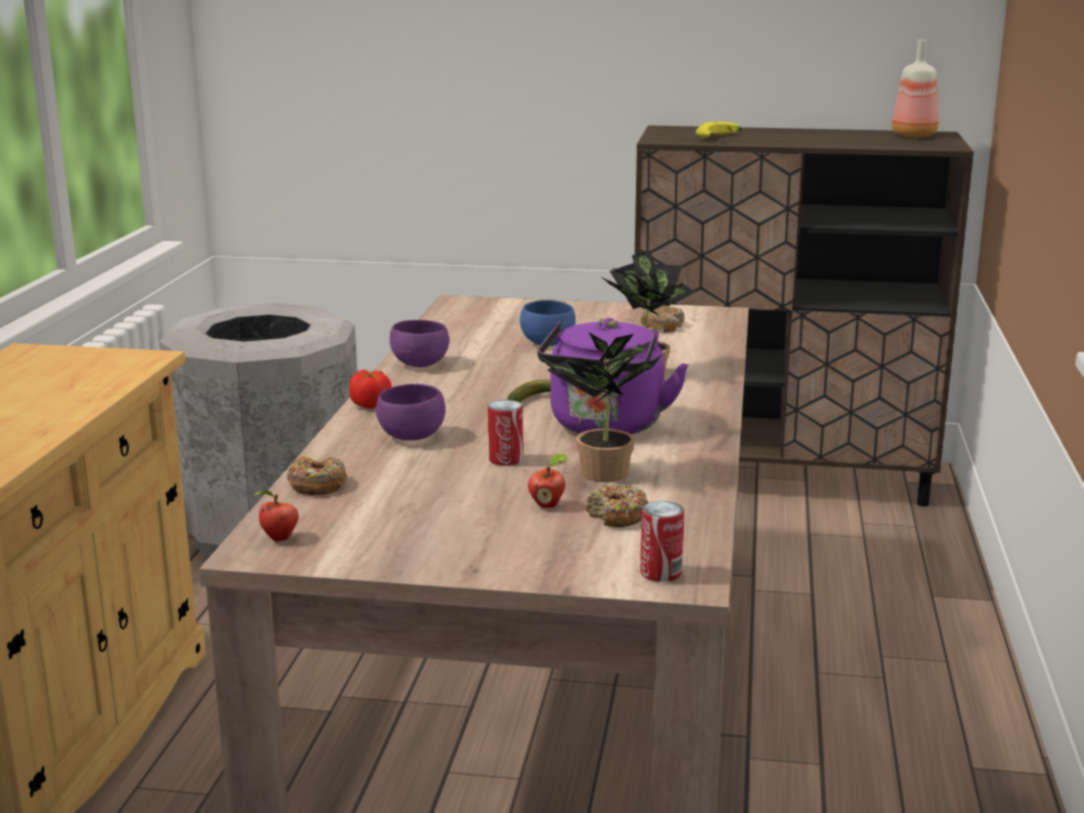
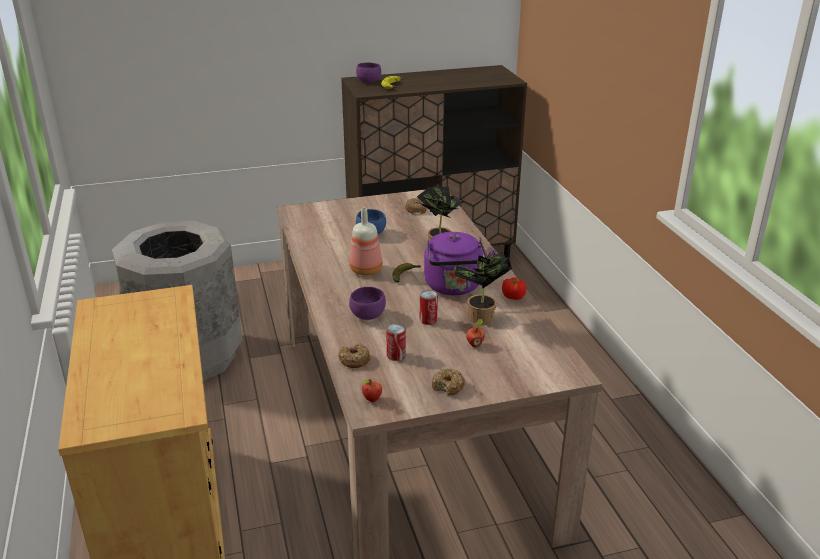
camera: 25 degrees left, 10 degrees up
tomato [349,370,392,409] -> tomato moved to [502,277,526,300]
purple bowl [390,320,449,367] -> purple bowl moved to [356,63,381,83]
donut [586,483,649,527] -> donut moved to [432,368,465,396]
can [640,501,684,582] -> can moved to [386,324,406,361]
bottle [892,40,939,137] -> bottle moved to [349,208,383,275]

